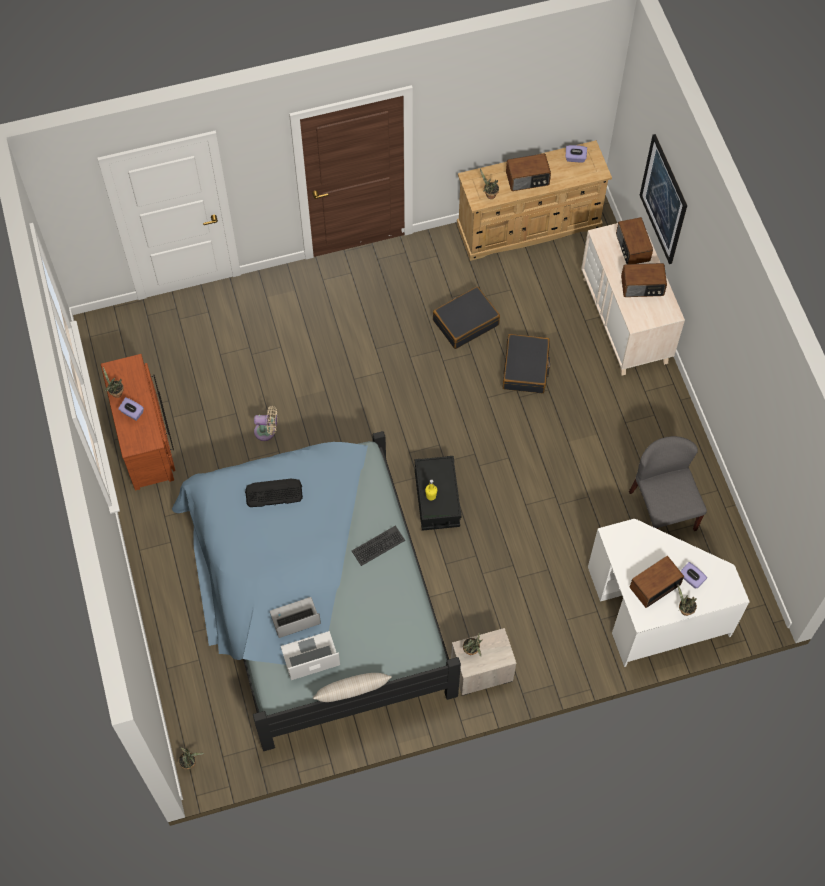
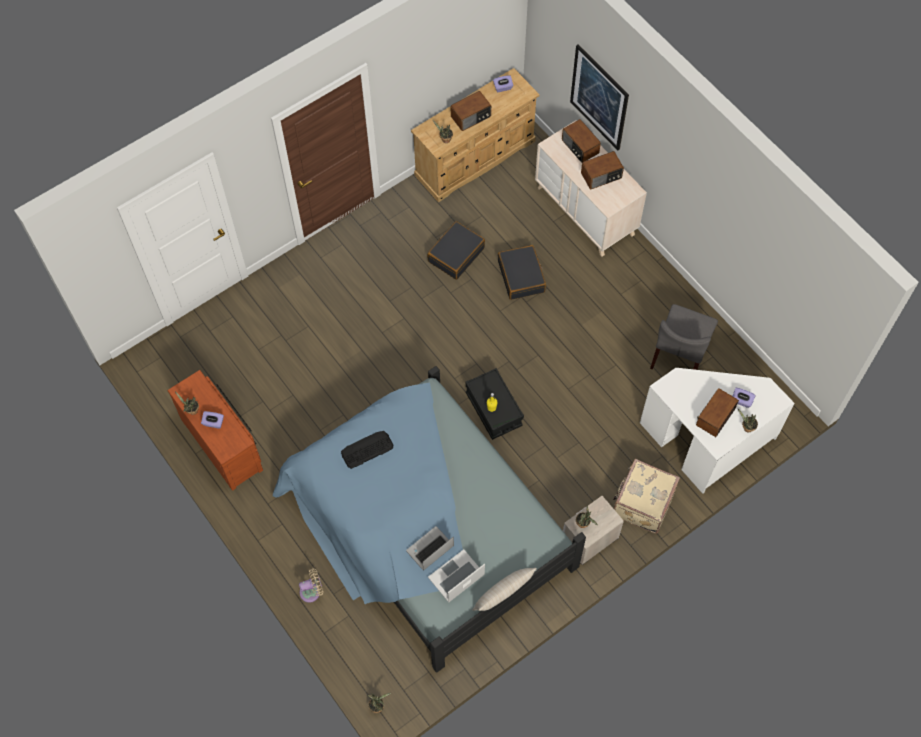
camera: 20 degrees left, 0 degrees up
beige fan [254,406,277,441] -> beige fan moved to [299,569,323,603]
keyboard [352,525,405,566] -> none
grey chair [629,436,707,531] -> grey chair turned 120 degrees counterclockwise [650,304,718,370]
none -> beige suitcase [613,459,680,534]

